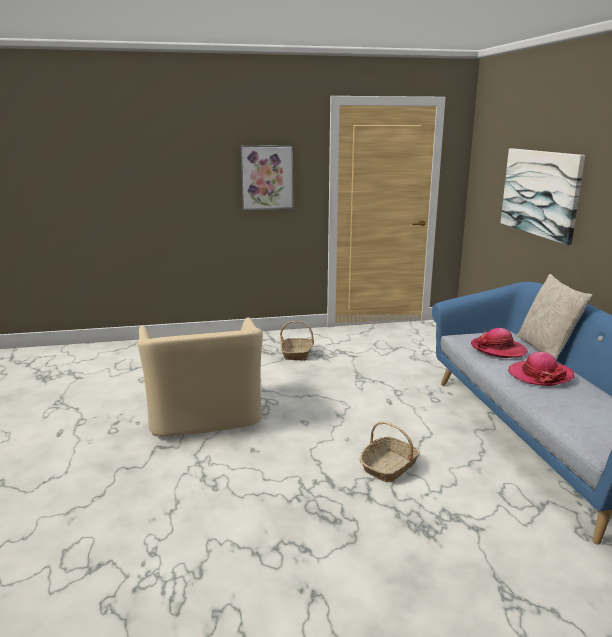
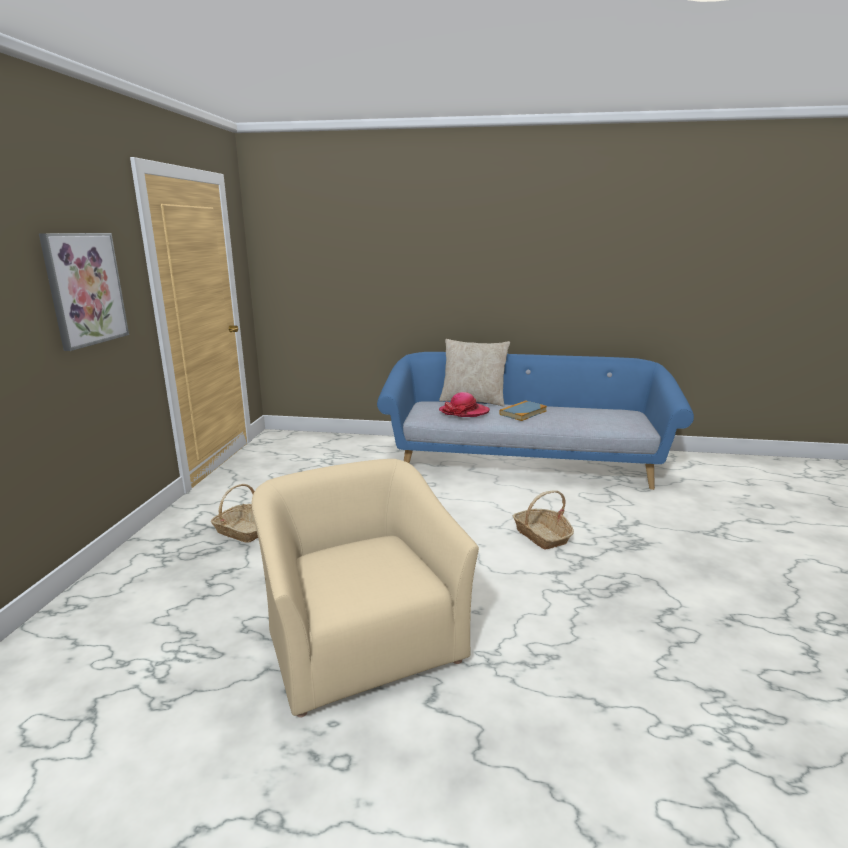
camera: 70 degrees left, 0 degrees up
beige armchair [138,317,263,436] -> beige armchair turned 120 degrees counterclockwise [252,459,479,717]
picture [501,148,585,245] -> none
hat [508,352,574,386] -> book [499,400,547,421]

